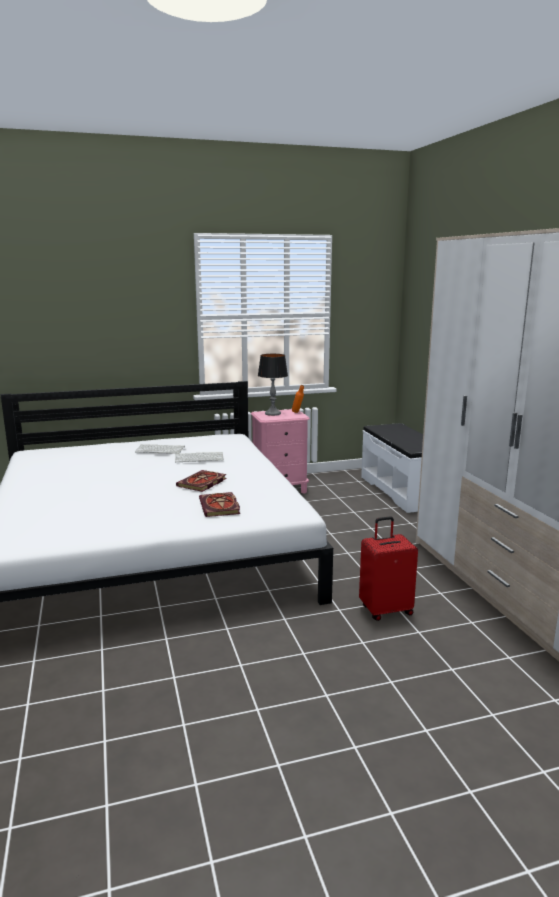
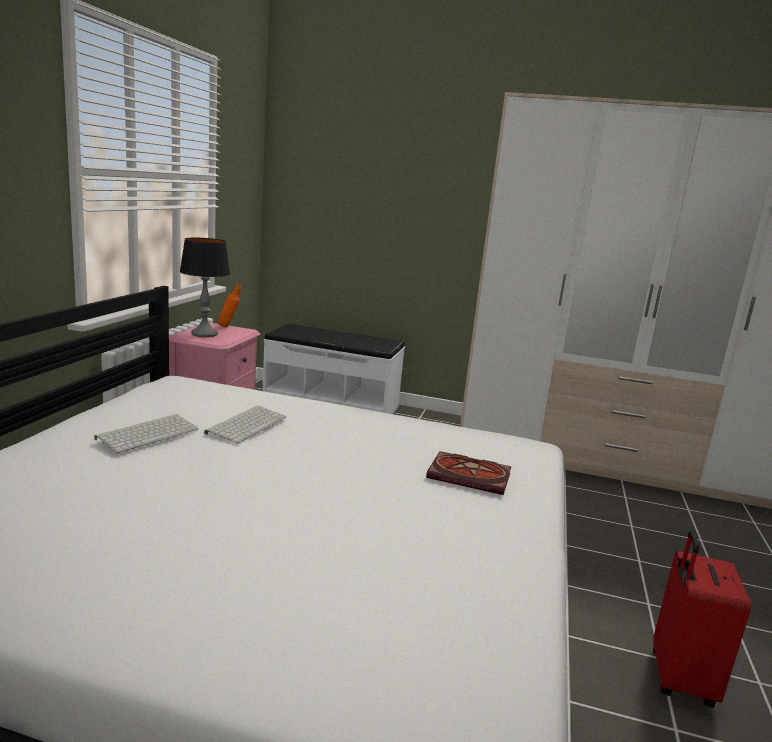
camera: 60 degrees left, 0 degrees up
book [176,470,227,492] -> none
red suitcase [359,516,418,621] -> red suitcase moved to [653,531,751,708]

